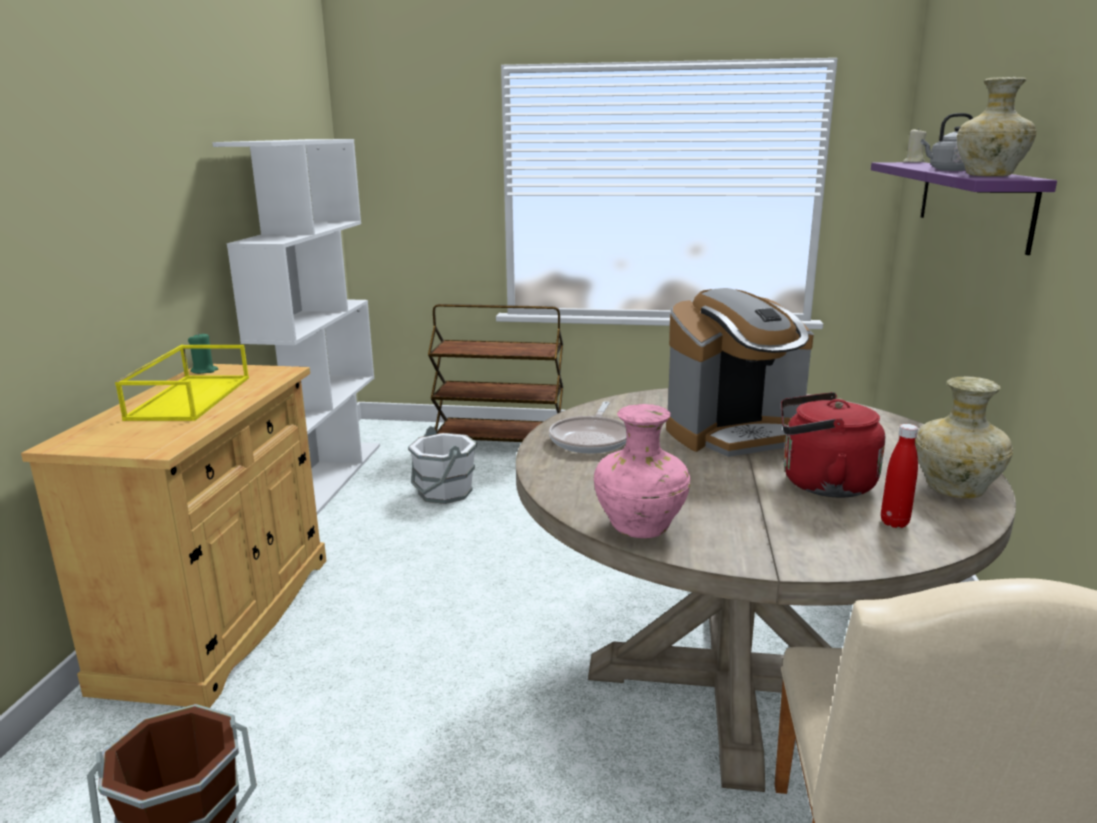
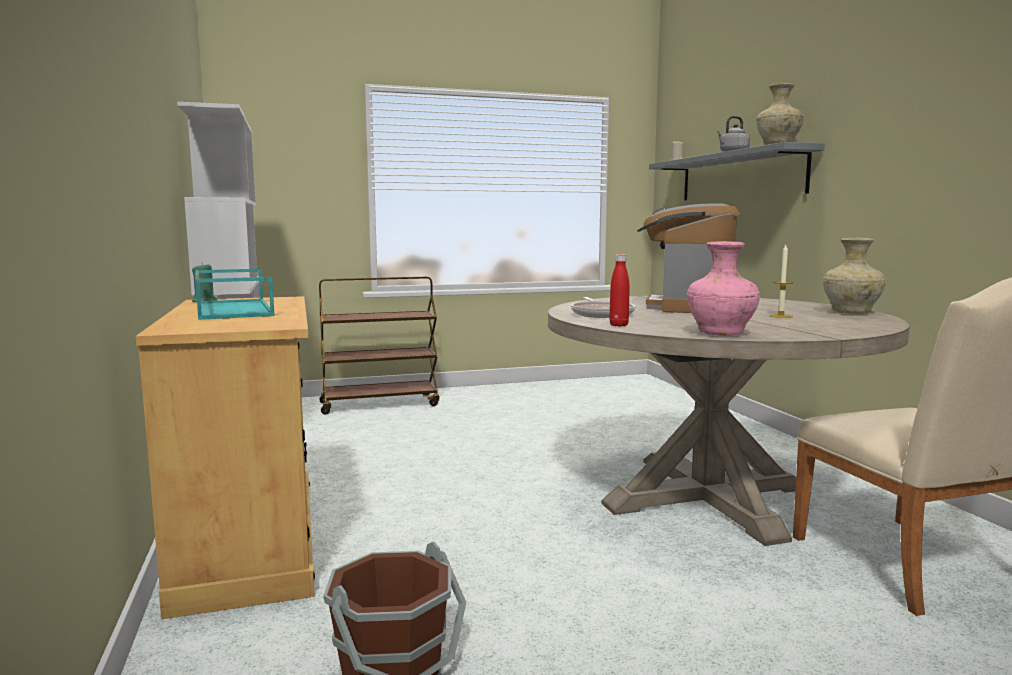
camera: 25 degrees left, 10 degrees down
yellow tray [115,345,249,421] -> turquoise tray [195,269,275,320]
white bucket [408,426,477,504] -> none
coffee machine [666,288,814,457] -> coffee machine turned 150 degrees clockwise [637,203,740,313]
red kettle [781,392,885,498] -> candle [769,245,793,318]
purple shelf [871,162,1057,255] -> grey shelf [649,142,825,200]
red bottle [881,424,918,528] -> red bottle moved to [610,254,630,326]

